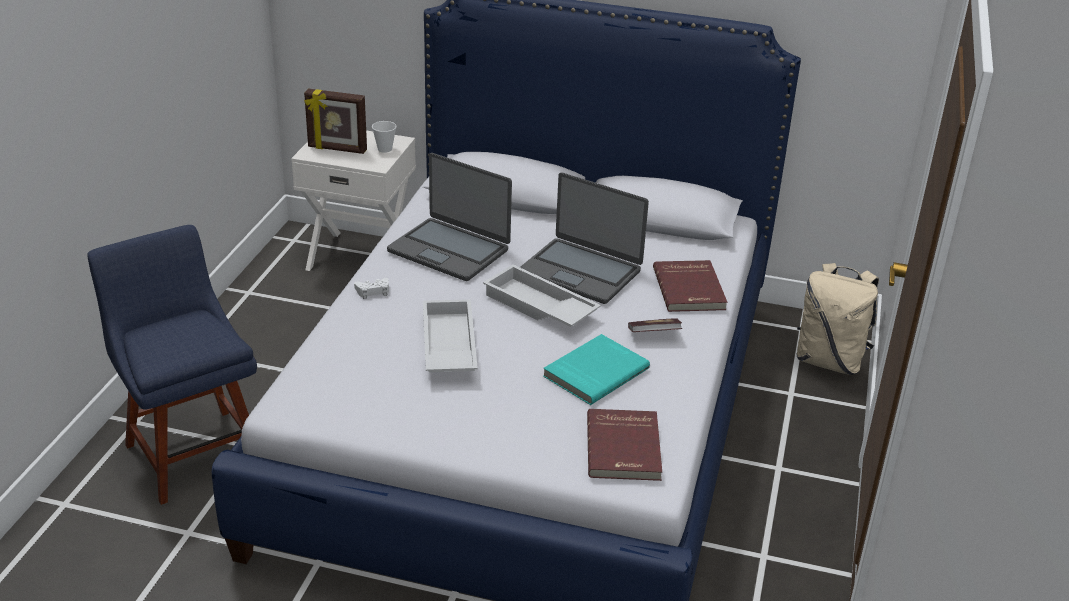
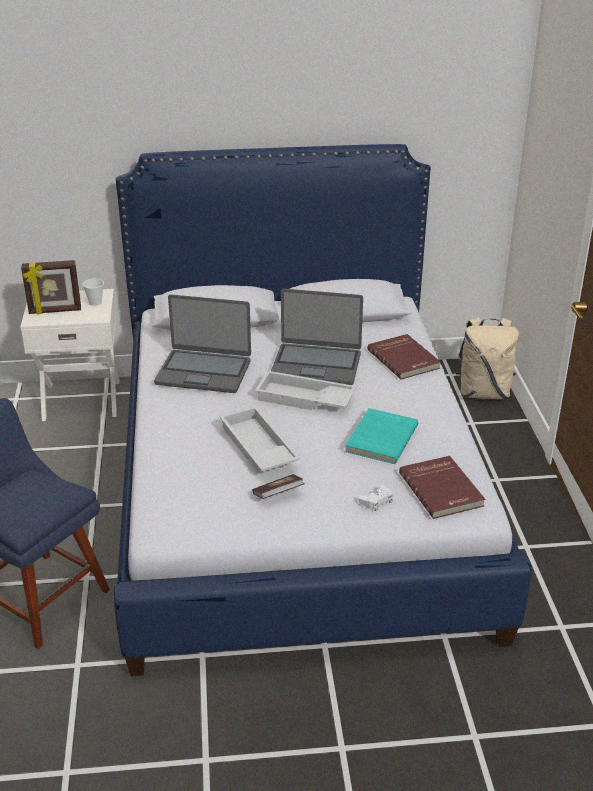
camera: 20 degrees left, 0 degrees up
white game controller [354,278,389,299] -> white game controller moved to [359,485,392,511]
book [628,318,682,332] -> book moved to [252,474,304,499]

